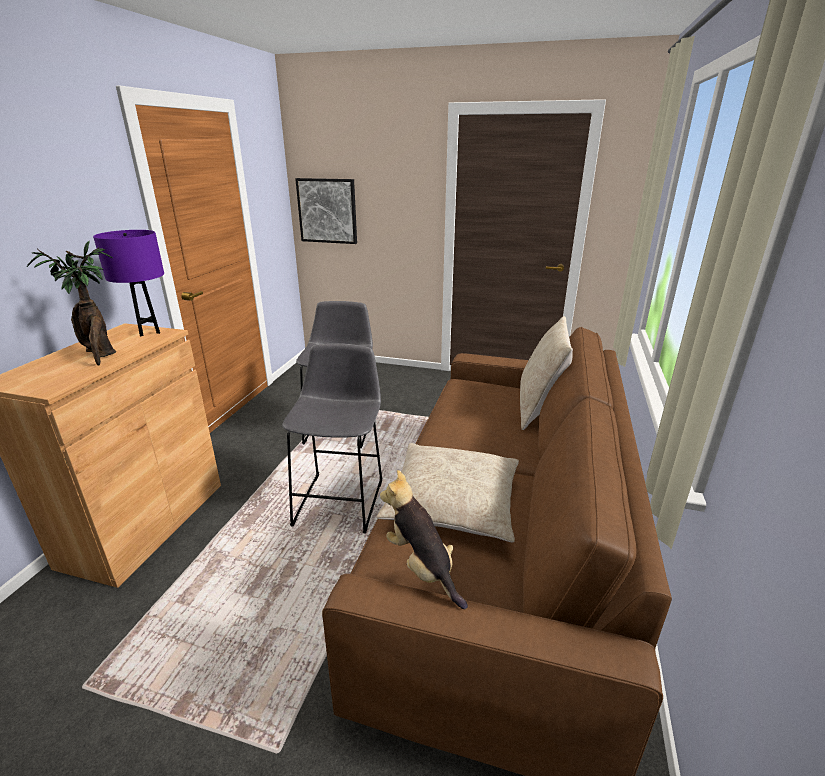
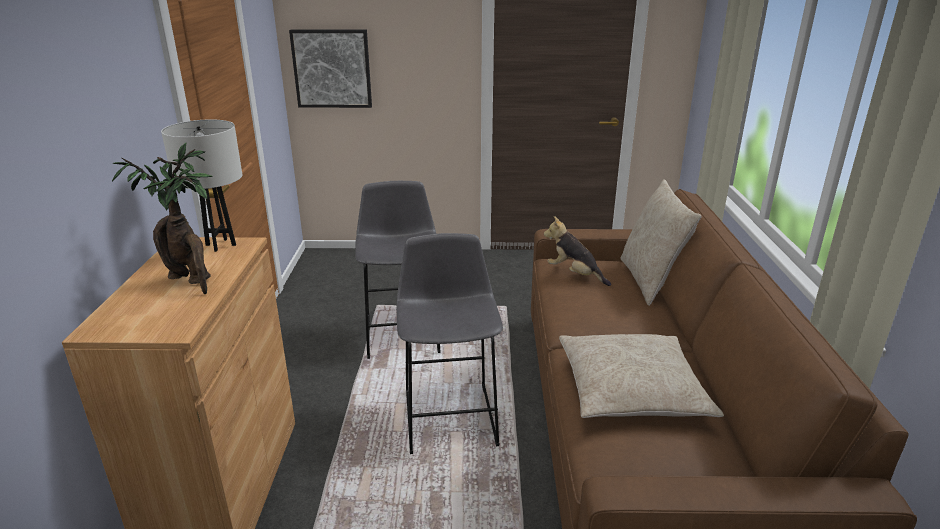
camera: 15 degrees left, 0 degrees up
purple table lamp [93,230,164,336] -> white table lamp [161,120,242,252]
plush toy [380,470,468,609] -> plush toy moved to [544,216,611,286]

